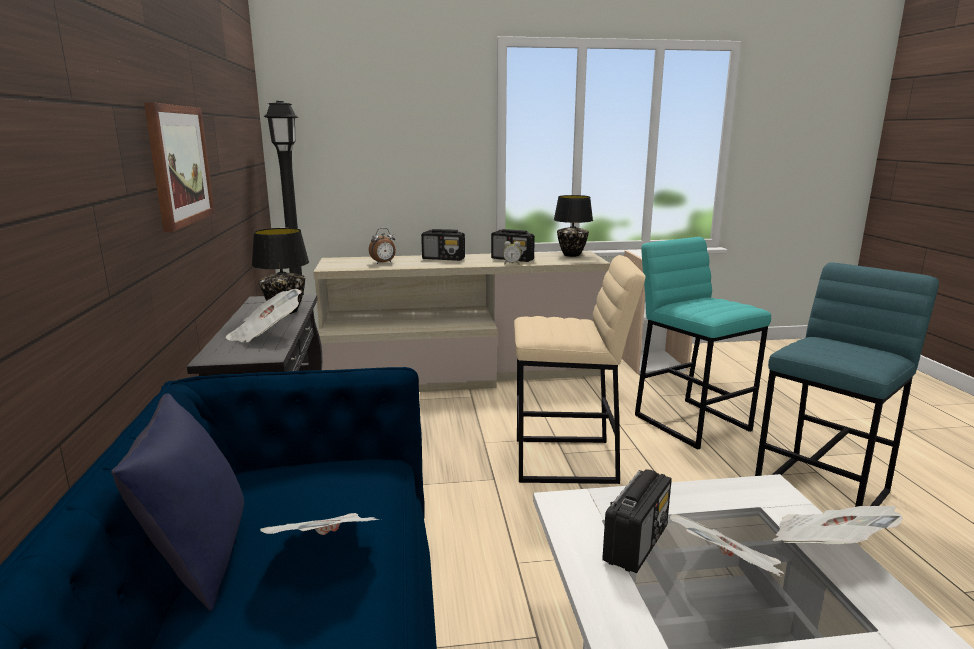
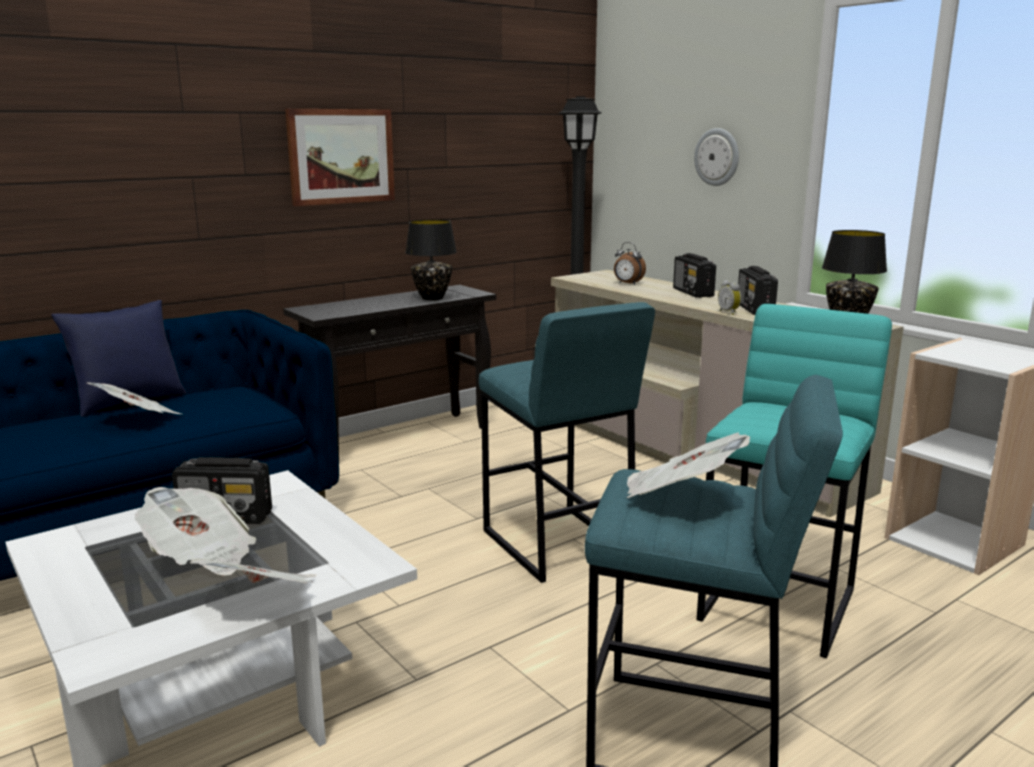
camera: 60 degrees right, 0 degrees up
newspaper [226,289,302,342] -> newspaper moved to [627,432,750,498]
beige stool [514,255,645,484] -> turquoise stool [479,302,655,583]
none -> wall clock [694,128,739,186]

